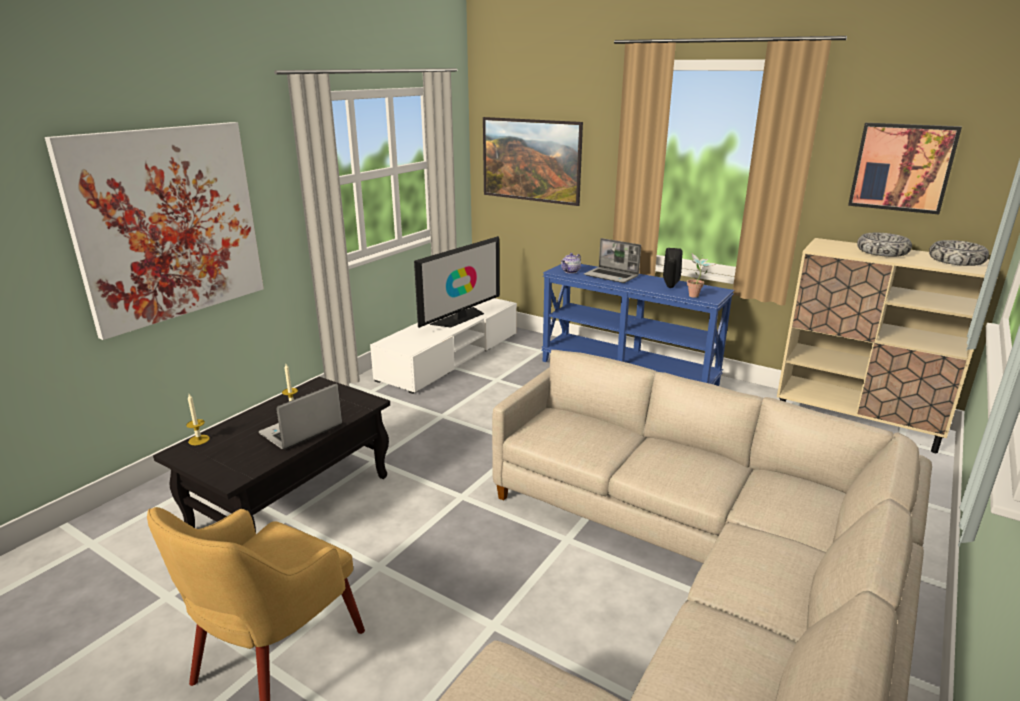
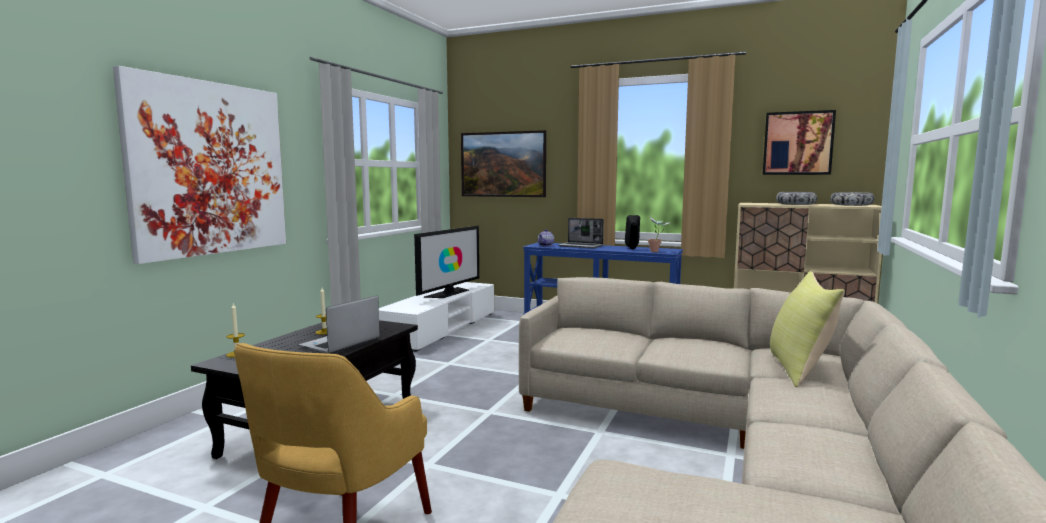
camera: 10 degrees left, 15 degrees down
none -> yellow pillow [770,271,845,387]

